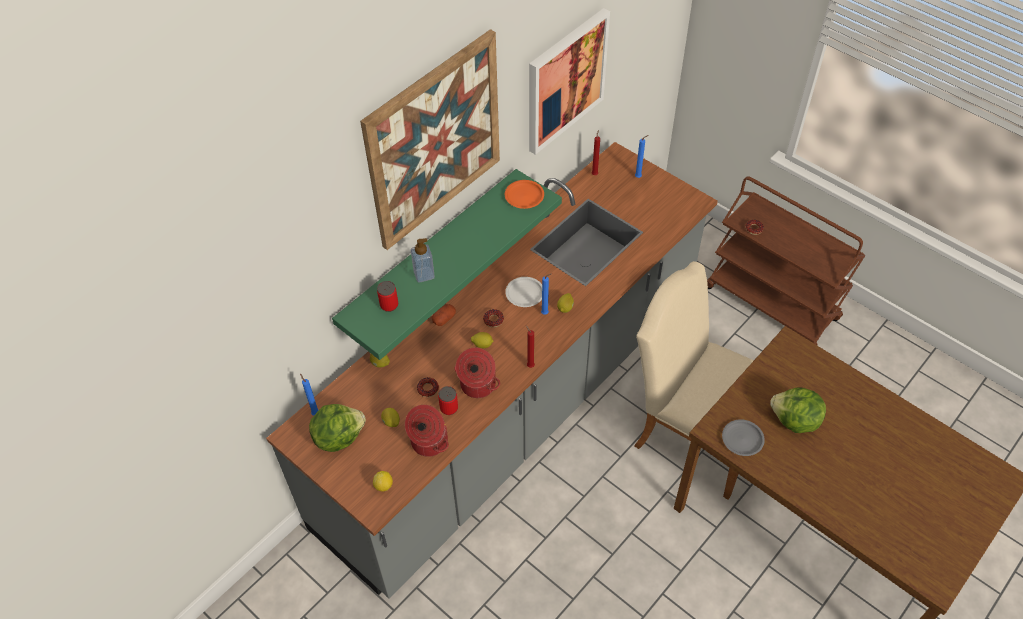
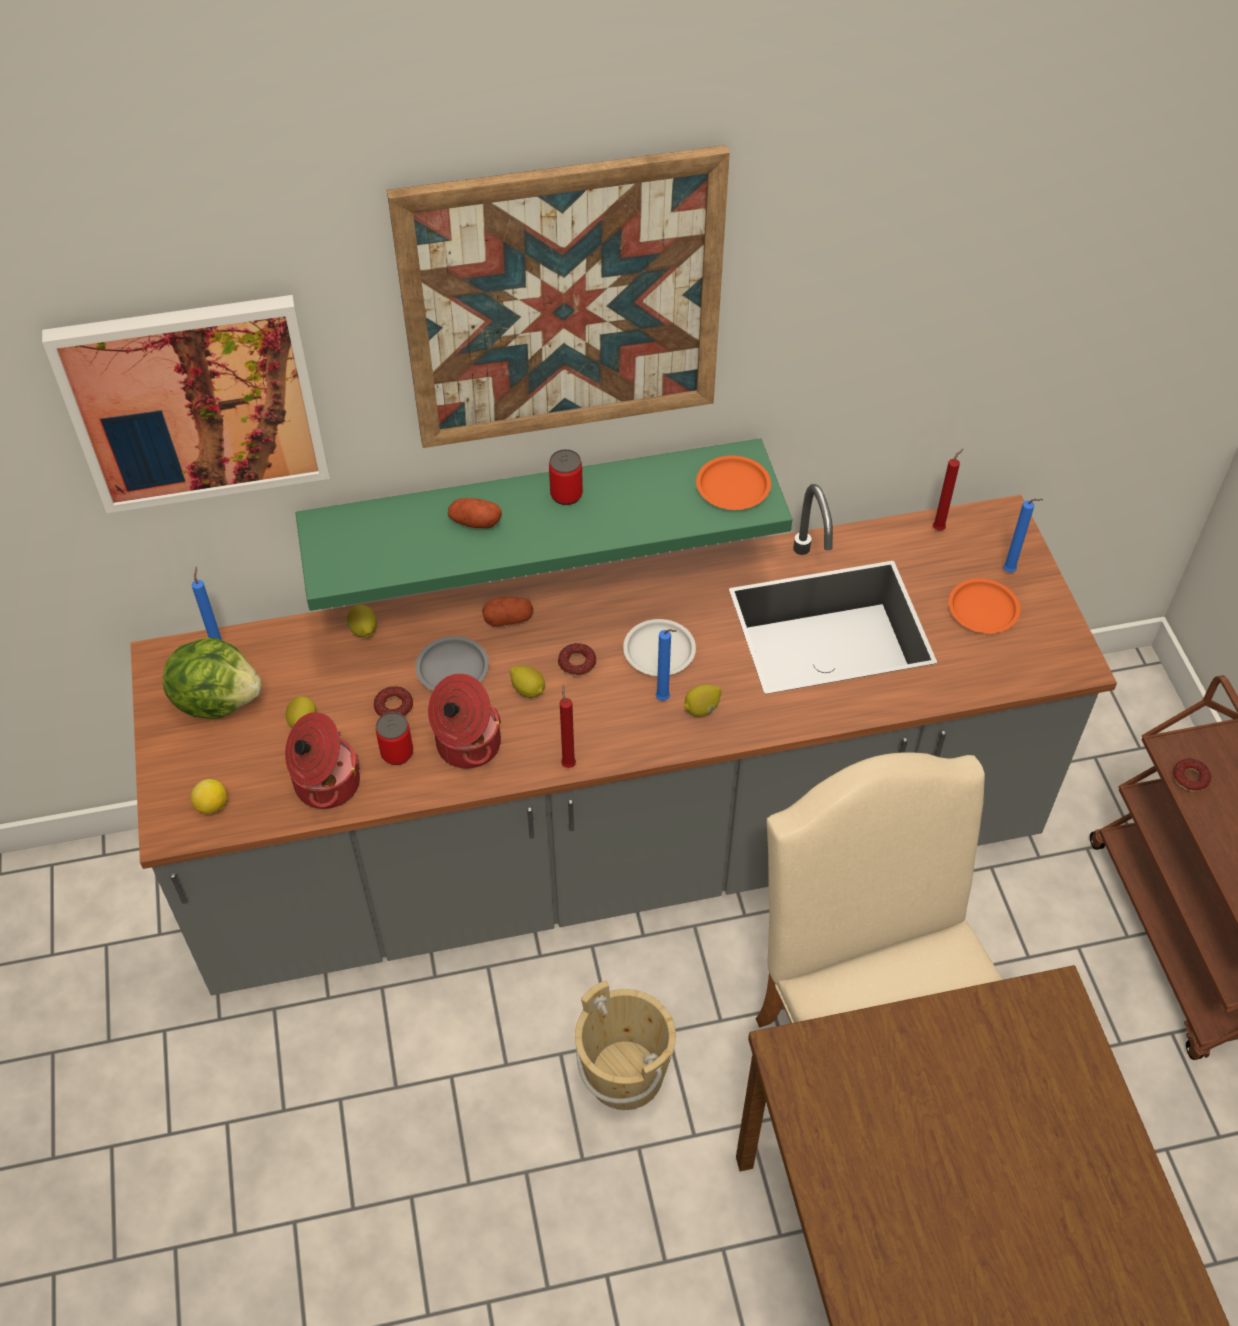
camera: 35 degrees right, 0 degrees up
can [377,281,398,312] -> can moved to [549,449,583,505]
soap dispenser [411,238,435,283] -> potato [448,498,502,528]
picture [529,8,610,155] -> picture moved to [42,295,330,513]
grey plate [722,419,765,456] -> grey plate moved to [415,636,489,691]
lettuce [770,387,826,433] -> none
none -> beige bucket [575,980,676,1110]
none -> orange plate [948,578,1020,633]

